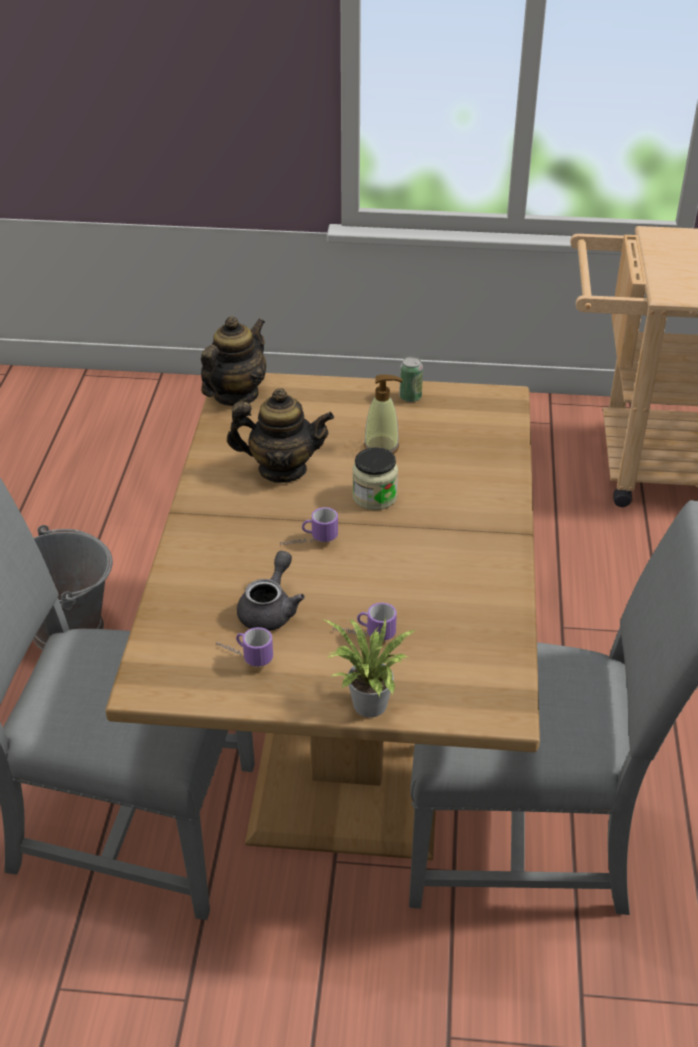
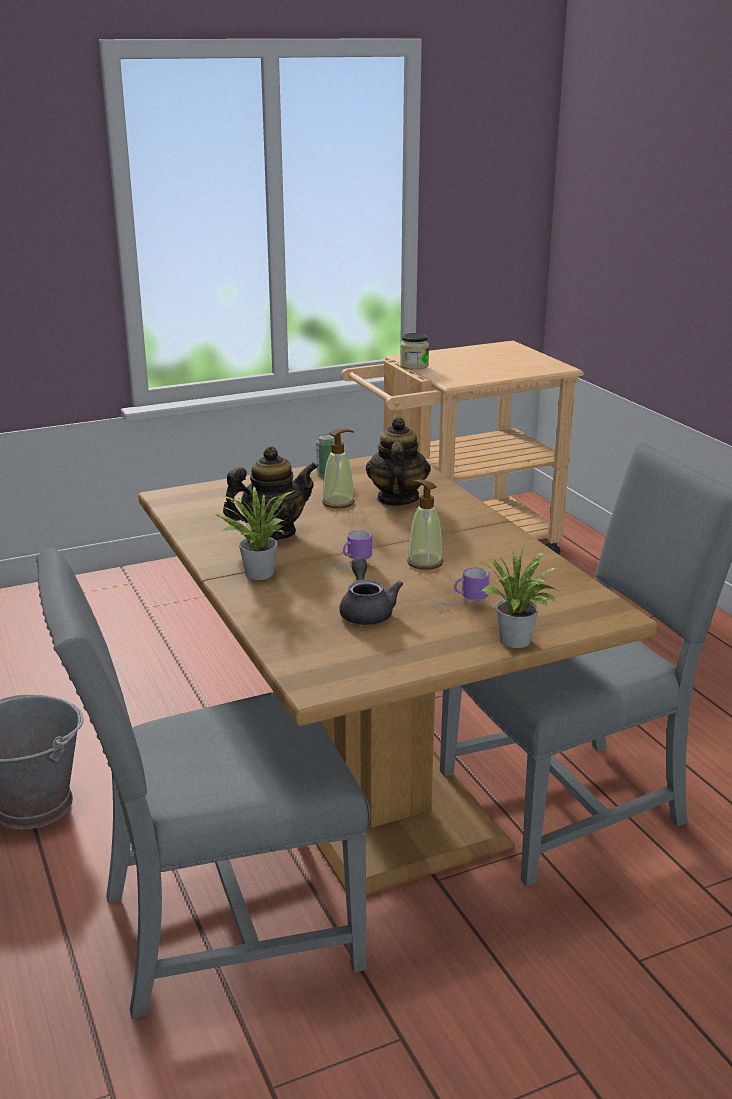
camera: 30 degrees left, 15 degrees down
teapot [201,316,266,406] -> teapot moved to [366,417,431,506]
mug [217,627,273,667] -> none
jar [352,447,398,510] -> jar moved to [400,333,429,370]
none -> potted plant [215,486,293,580]
none -> soap dispenser [407,479,444,570]

